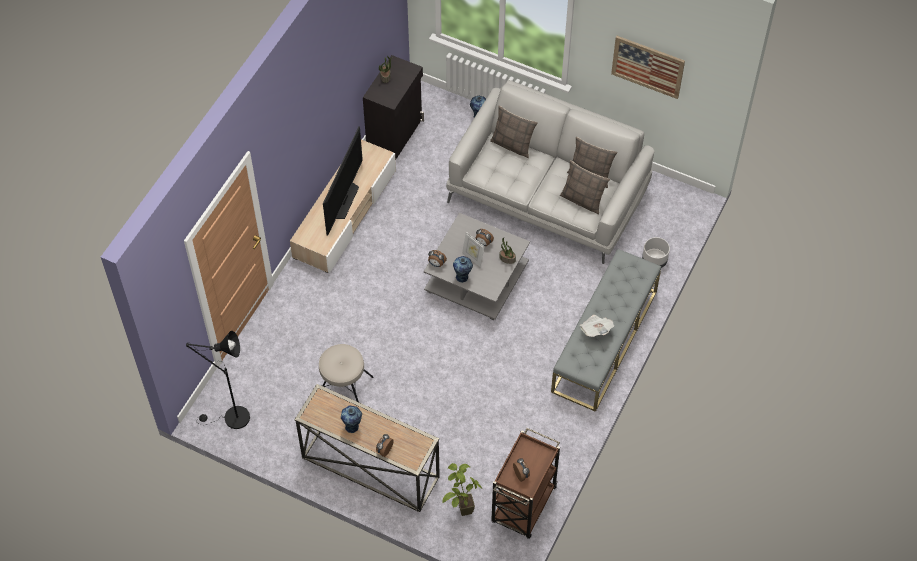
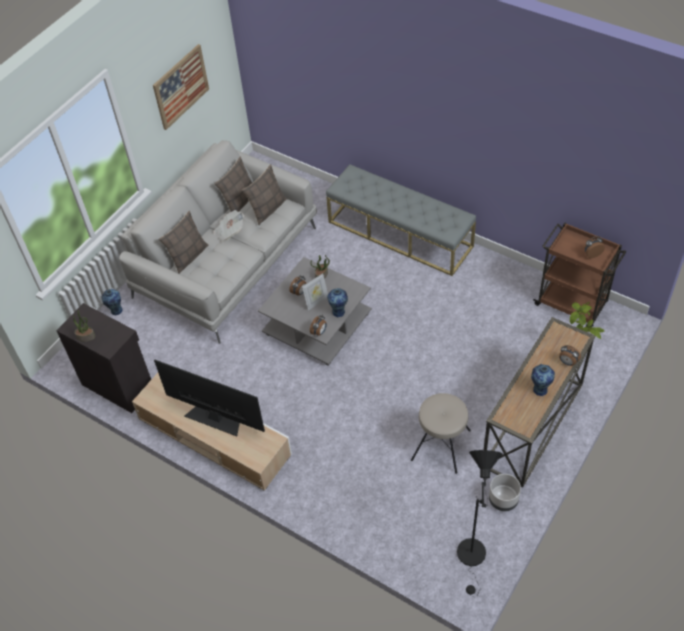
camera: 80 degrees left, 5 degrees down
newspaper [580,315,614,337] -> newspaper moved to [213,210,244,242]
grey planter [642,237,670,268] -> grey planter moved to [489,474,521,511]

